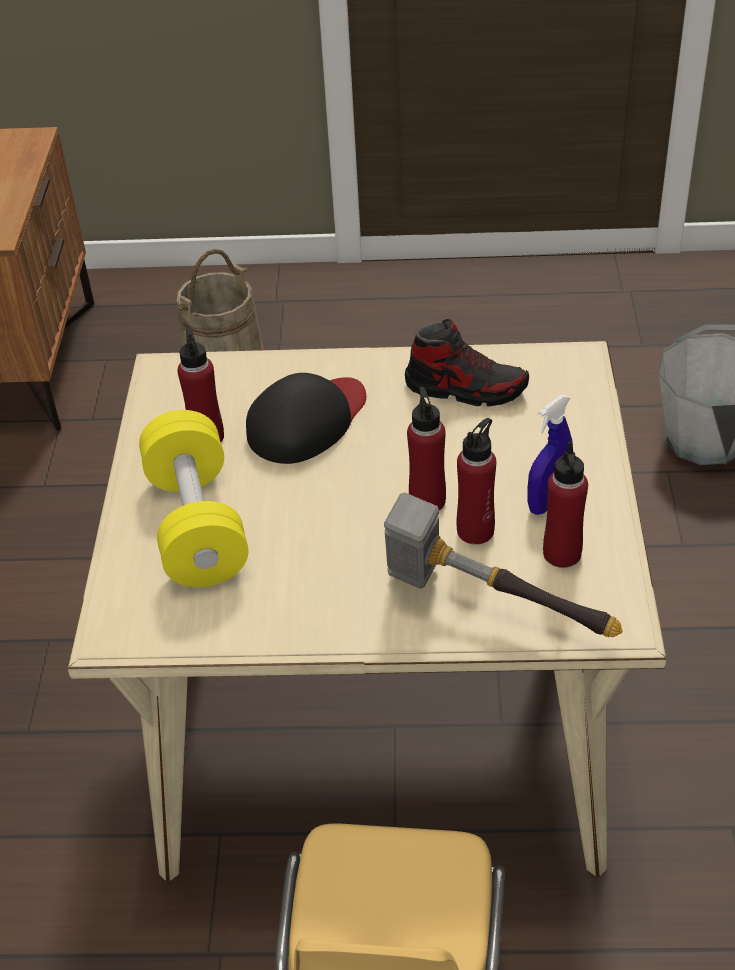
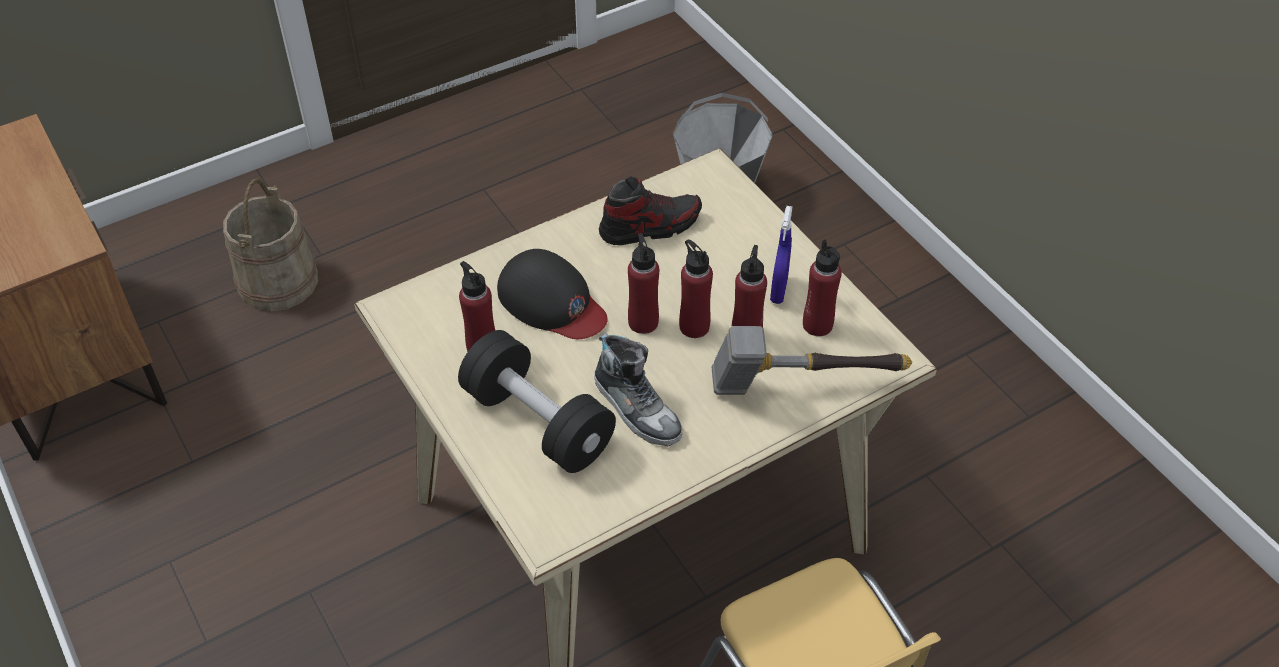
camera: 35 degrees left, 5 degrees up
yellow dumbbell [139,410,249,587] -> black dumbbell [458,330,616,473]
black cap [246,373,366,464] -> black cap turned 120 degrees clockwise [497,249,608,339]
none -> shoe [594,334,682,446]
none -> red bottle [628,233,659,334]

